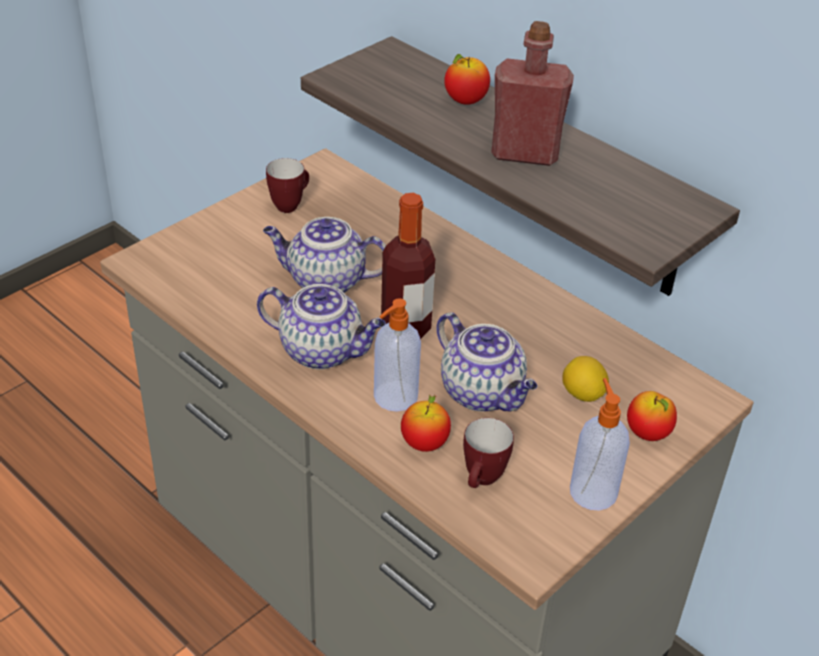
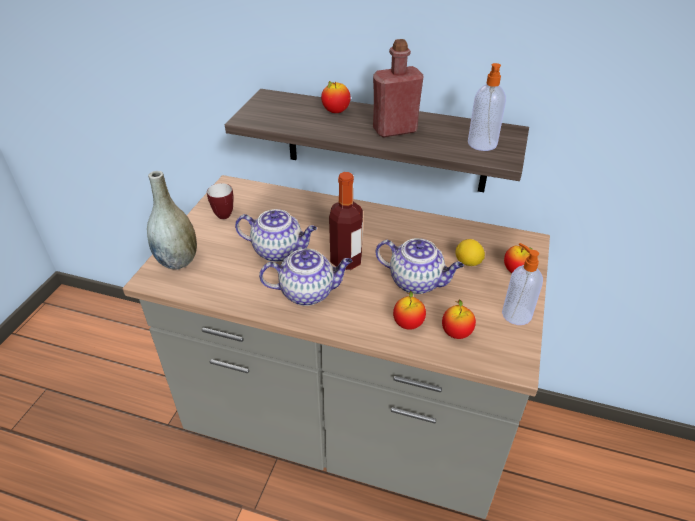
camera: 25 degrees left, 0 degrees up
teapot [263,217,386,293] -> teapot turned 150 degrees counterclockwise [235,209,317,262]
soap dispenser [374,298,421,412] -> soap dispenser moved to [468,63,506,151]
mug [463,418,514,488] -> apple [442,300,476,339]
none -> grey vase [147,171,197,270]

